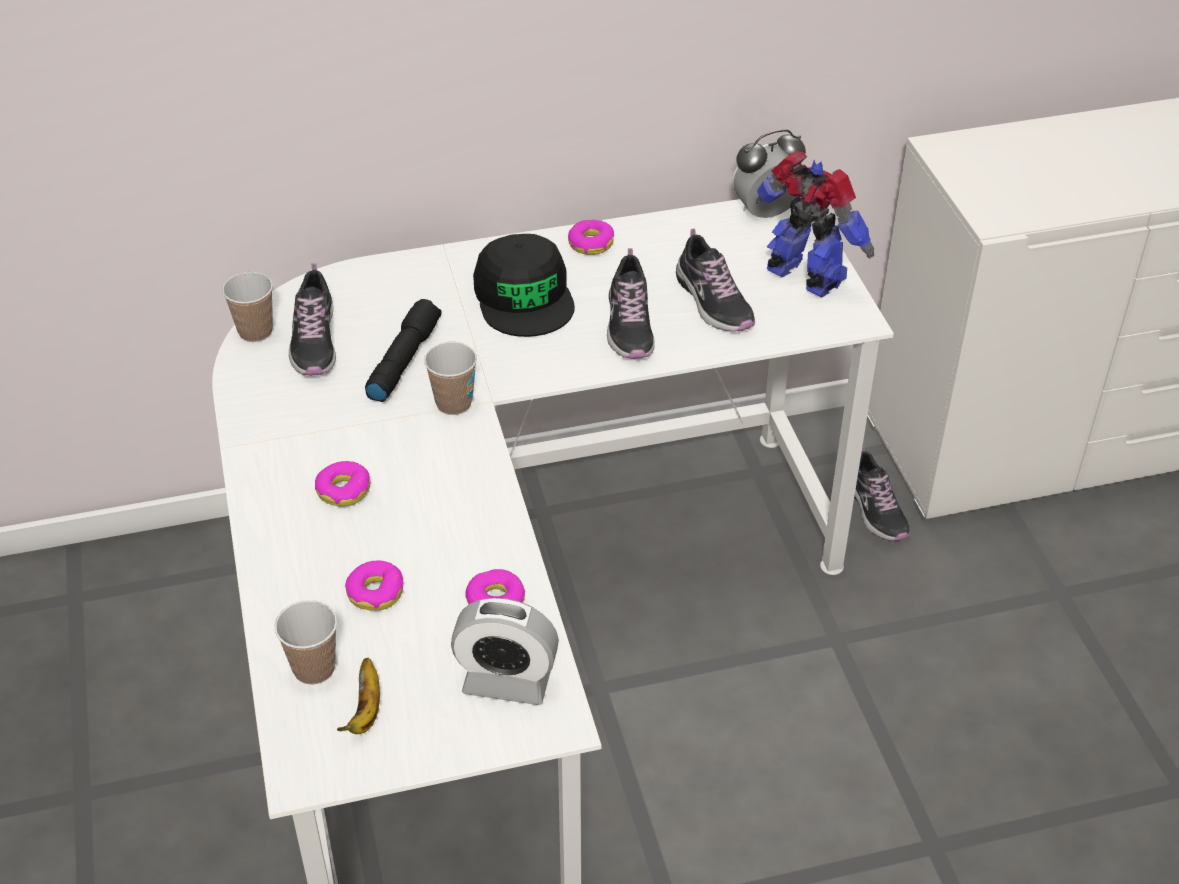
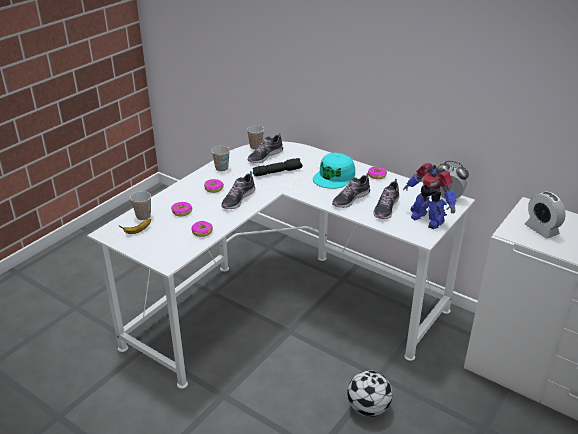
camera: 50 degrees right, 10 degrees down
cup [424,342,477,415] -> cup moved to [211,146,230,172]
alarm clock [451,598,559,705] -> alarm clock moved to [525,192,566,239]
black cap [473,234,575,337] -> turquoise cap [313,153,355,189]
toy robot [756,151,874,298] -> toy robot turned 135 degrees clockwise [403,163,457,229]
shoe [854,446,910,541] -> shoe moved to [221,171,255,209]
none -> football [347,370,392,417]

